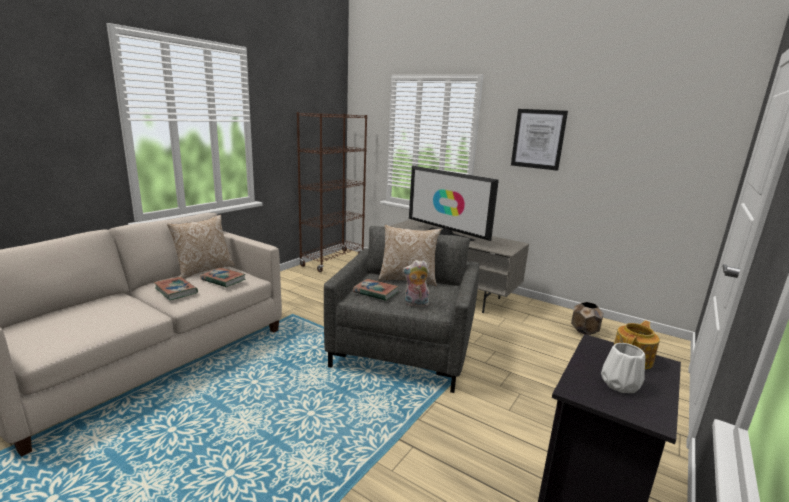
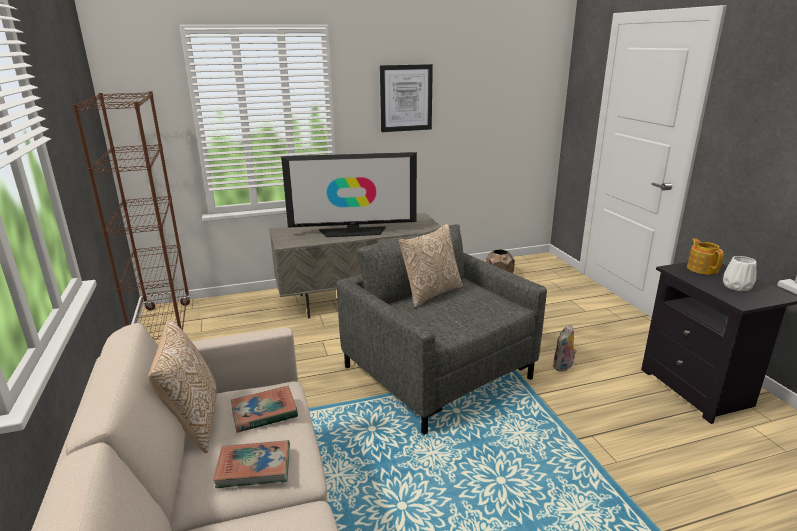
camera: 50 degrees left, 5 degrees up
book [353,279,399,301] -> none
plush toy [402,260,430,307] -> plush toy moved to [552,325,577,372]

